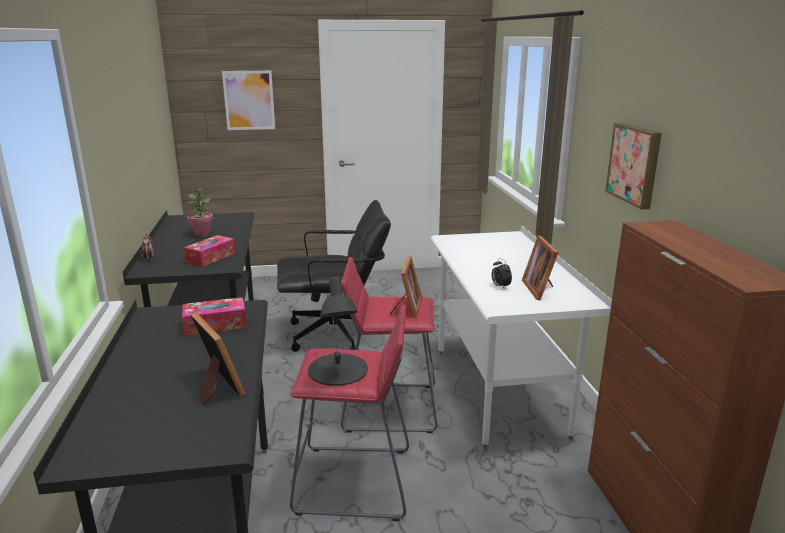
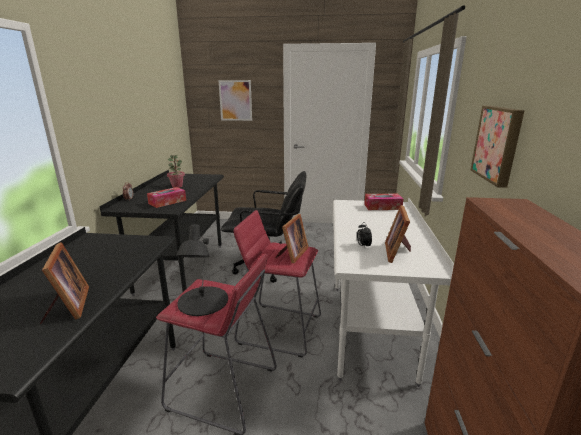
camera: 15 degrees right, 0 degrees up
tissue box [182,297,247,336] -> tissue box moved to [364,194,403,210]

